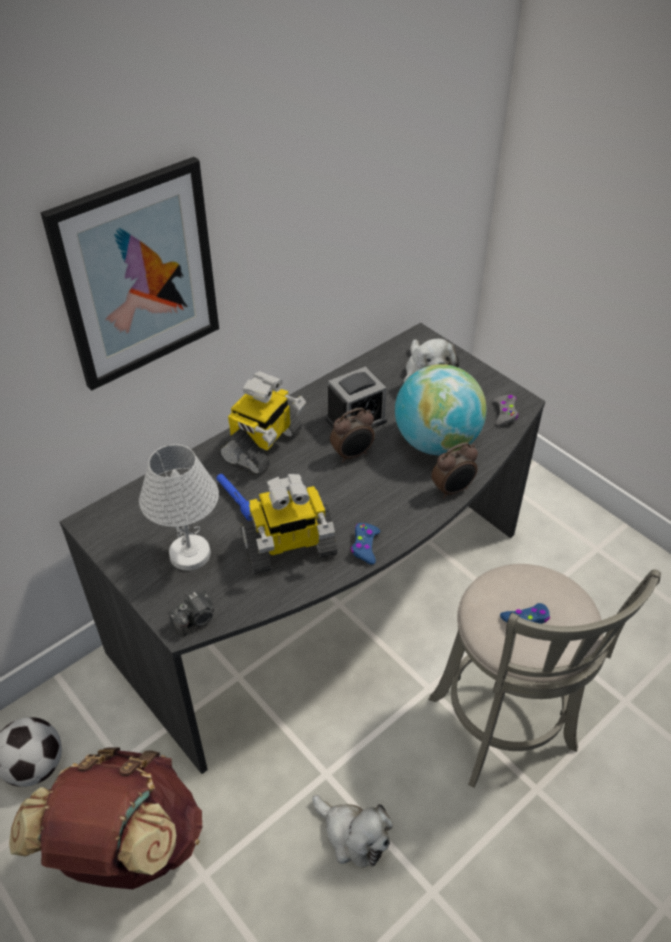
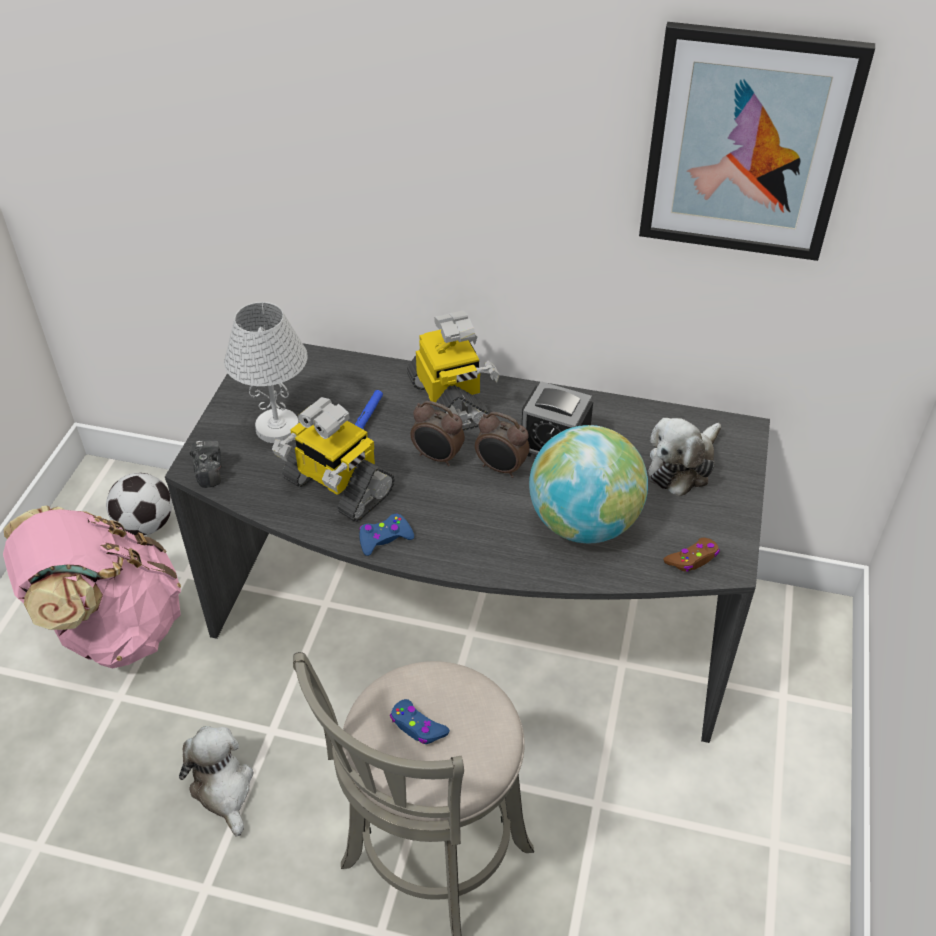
camera: 55 degrees right, 0 degrees up
brown backpack [9,747,203,889] -> pink backpack [3,506,181,668]
picture [41,157,219,391] -> picture moved to [639,22,875,261]
camera [168,591,214,636] -> camera turned 120 degrees counterclockwise [189,440,222,488]
toy robot [218,371,306,476] -> toy robot turned 105 degrees counterclockwise [407,311,500,431]
plush toy [312,795,393,868] -> plush toy turned 150 degrees clockwise [179,726,253,837]
alarm clock [431,442,478,498] -> alarm clock moved to [410,401,465,466]
grey game controller [493,395,518,426] -> brown game controller [663,538,720,572]

